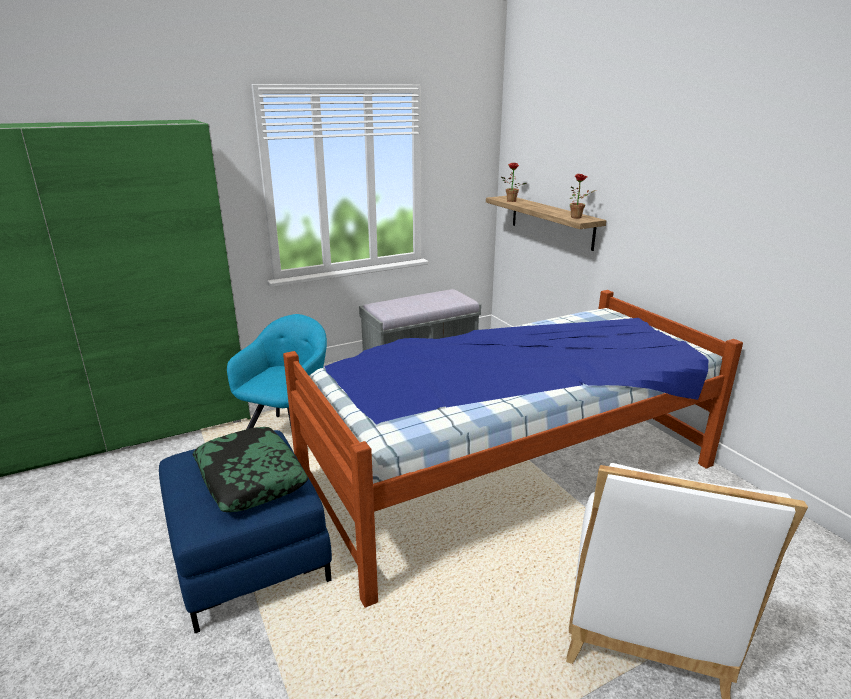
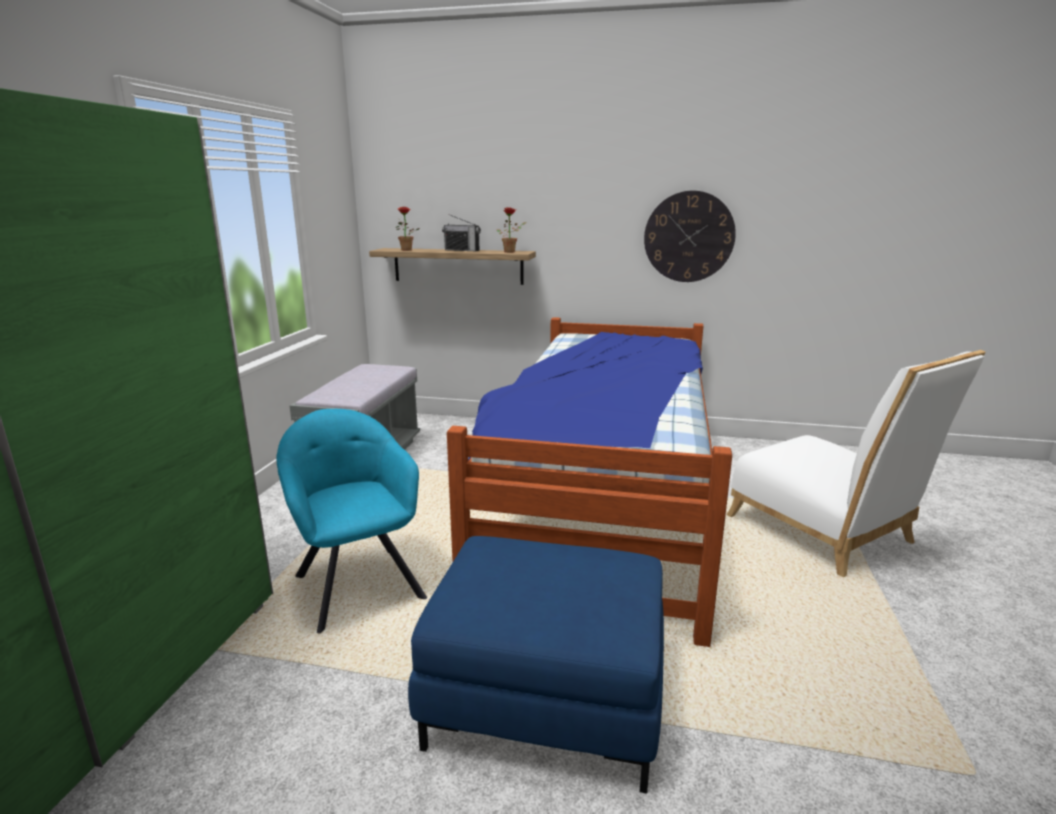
camera: 50 degrees left, 5 degrees down
pillow [193,427,308,512] -> none
none -> radio [442,214,481,251]
none -> wall clock [644,191,736,282]

